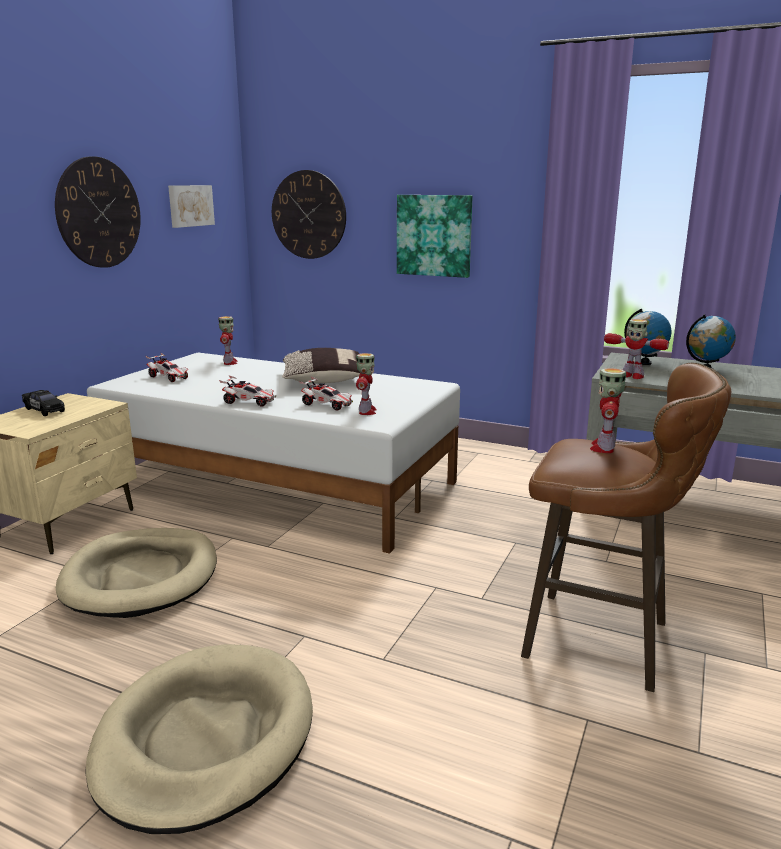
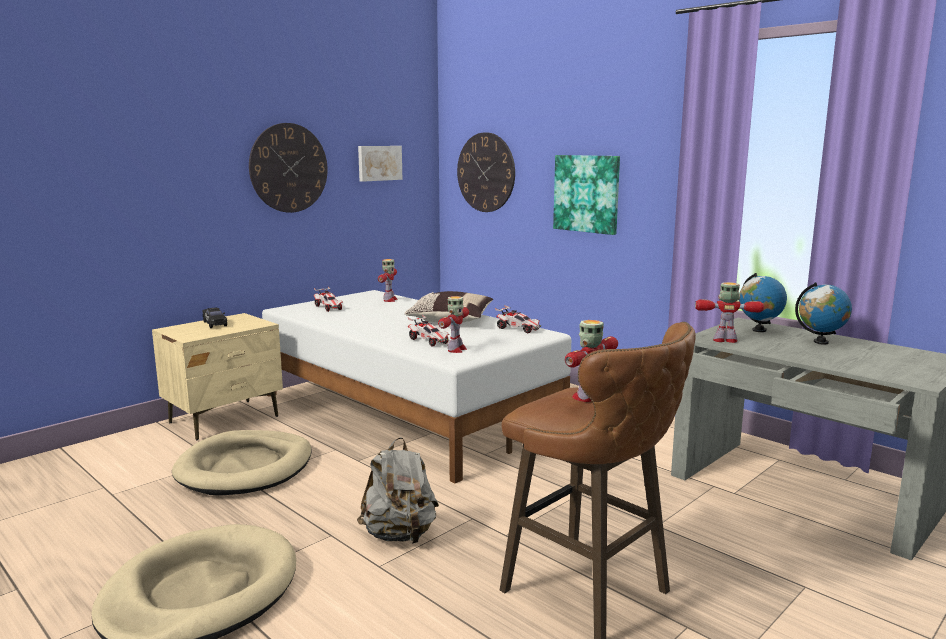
camera: 20 degrees right, 5 degrees down
toy car [219,375,276,407] -> toy car moved to [495,305,541,333]
toy robot [604,319,669,379] -> toy robot turned 135 degrees clockwise [695,282,764,343]
none -> grey backpack [357,437,439,544]

